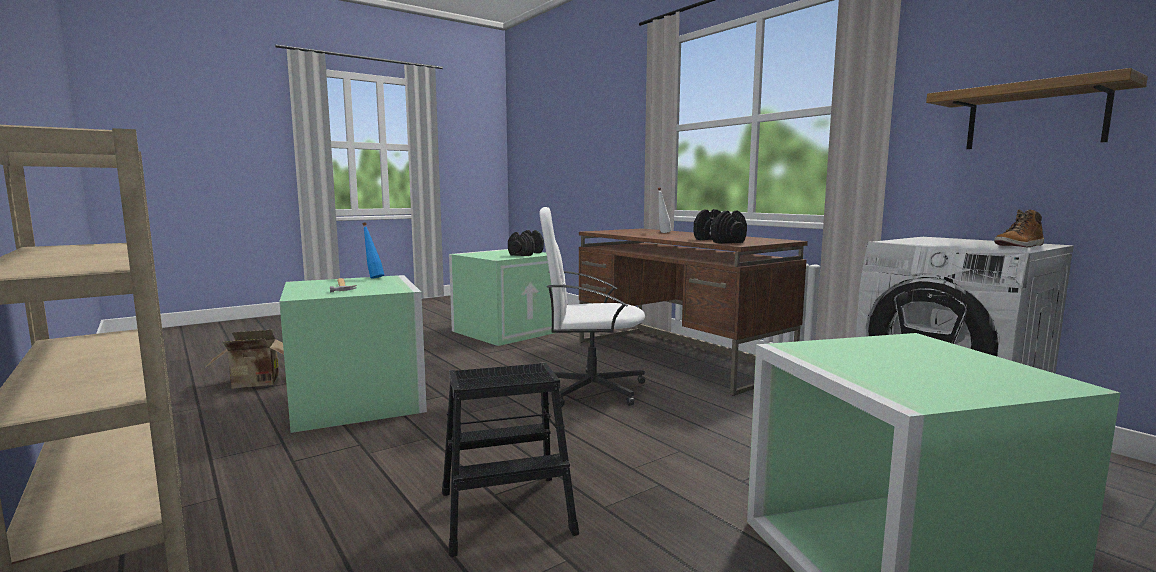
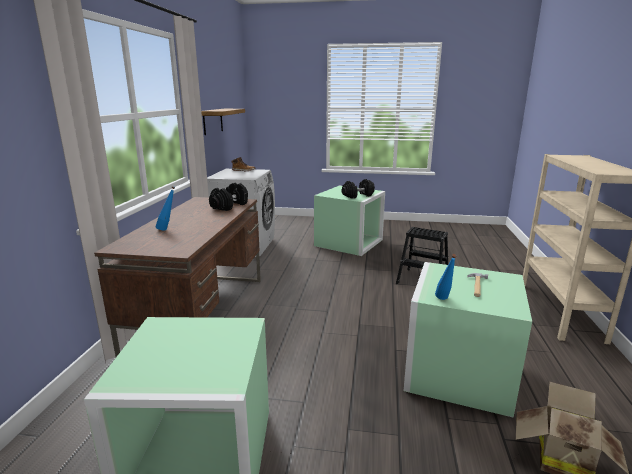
camera: 135 degrees left, 10 degrees up
black dumbbell [508,230,544,256] -> black dumbbell moved to [341,179,375,199]
white office chair [539,207,645,407] -> none
white bottle [658,187,671,233] -> blue bottle [156,186,175,231]

